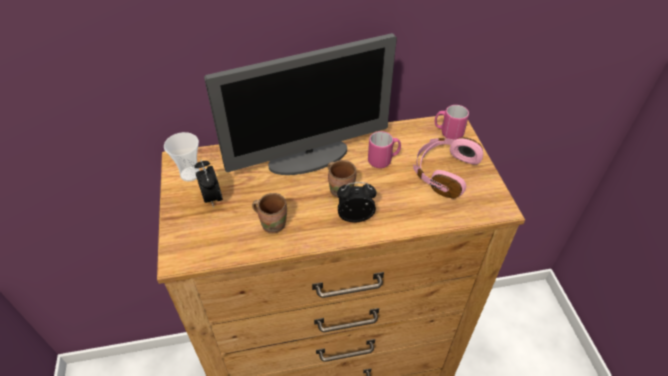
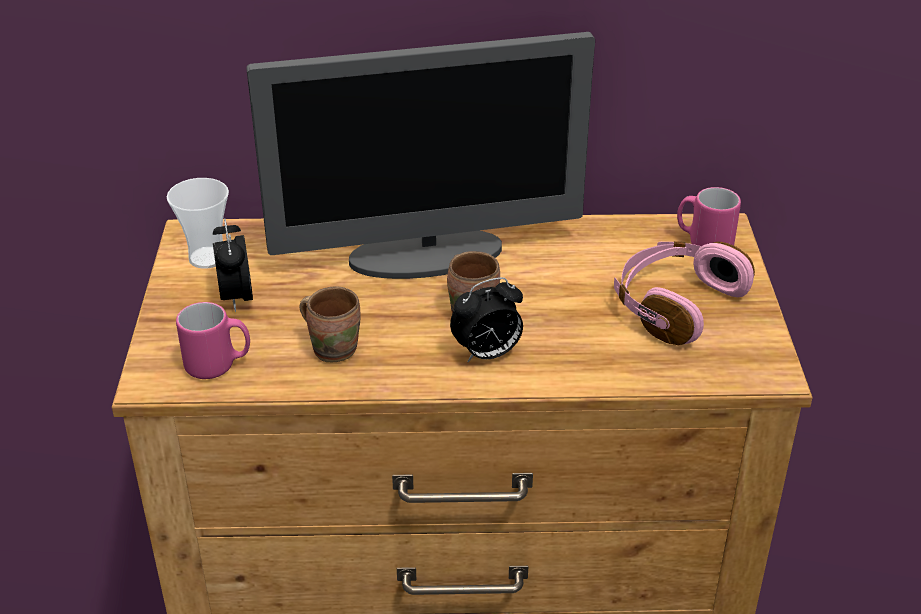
camera: 10 degrees right, 10 degrees down
alarm clock [337,182,376,223] -> alarm clock turned 150 degrees clockwise [450,277,523,362]
pink mug [368,131,401,168] -> pink mug moved to [176,302,250,379]

